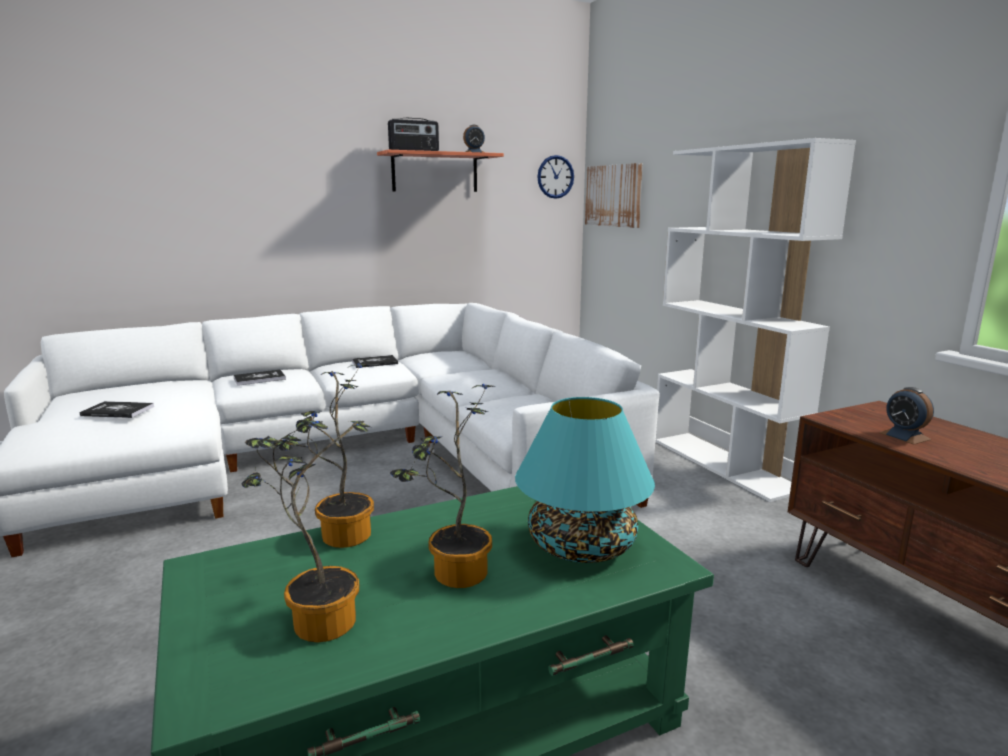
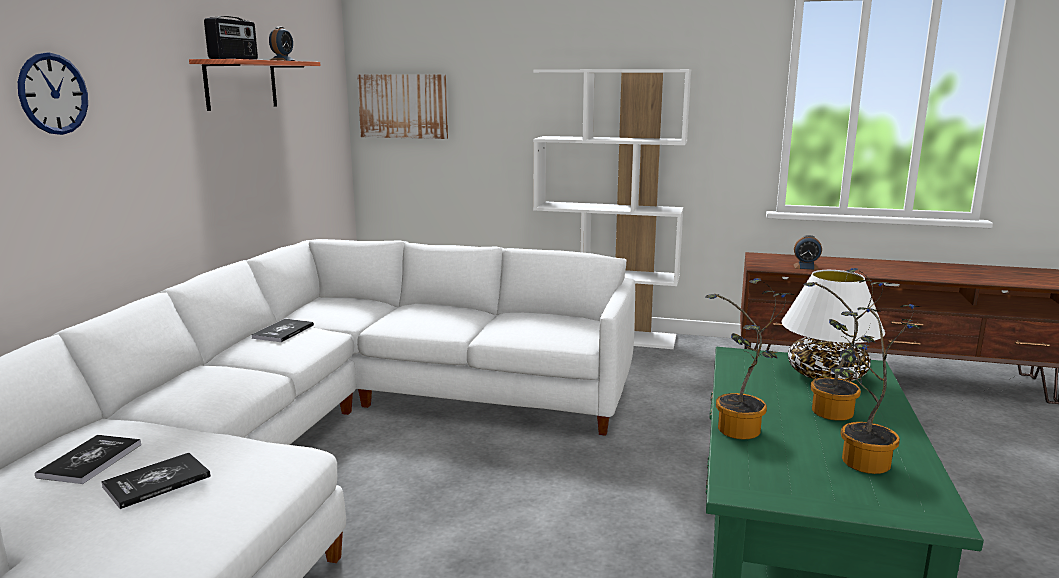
camera: 50 degrees left, 0 degrees up
book [233,370,286,386] -> book moved to [35,435,141,484]
turquoise table lamp [515,397,655,563] -> white table lamp [781,270,885,381]
wall clock [537,155,574,199] -> wall clock moved to [18,53,88,135]

